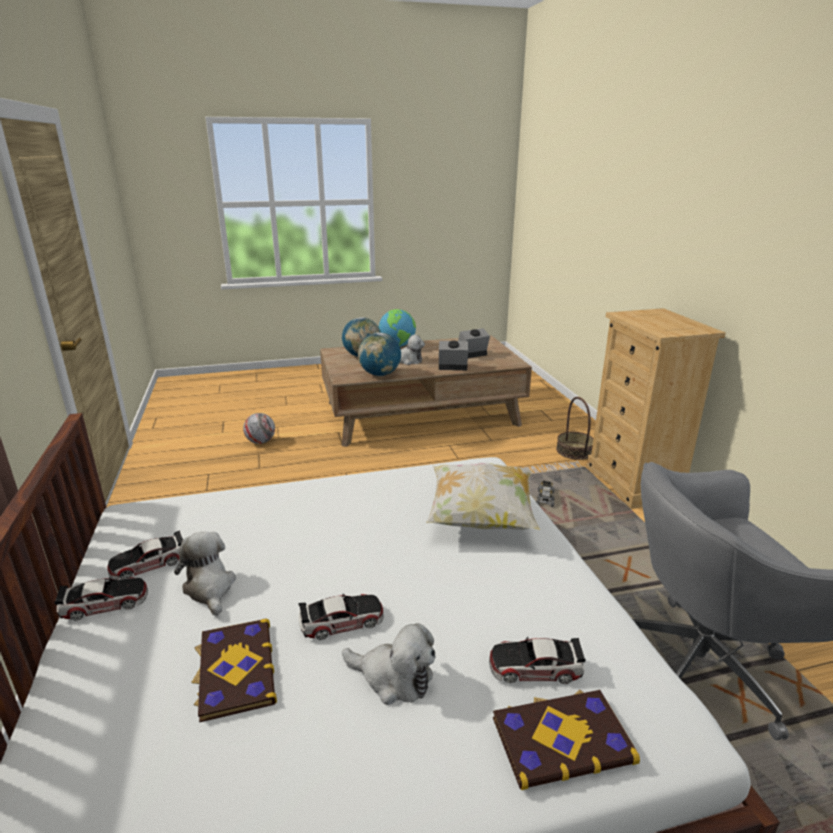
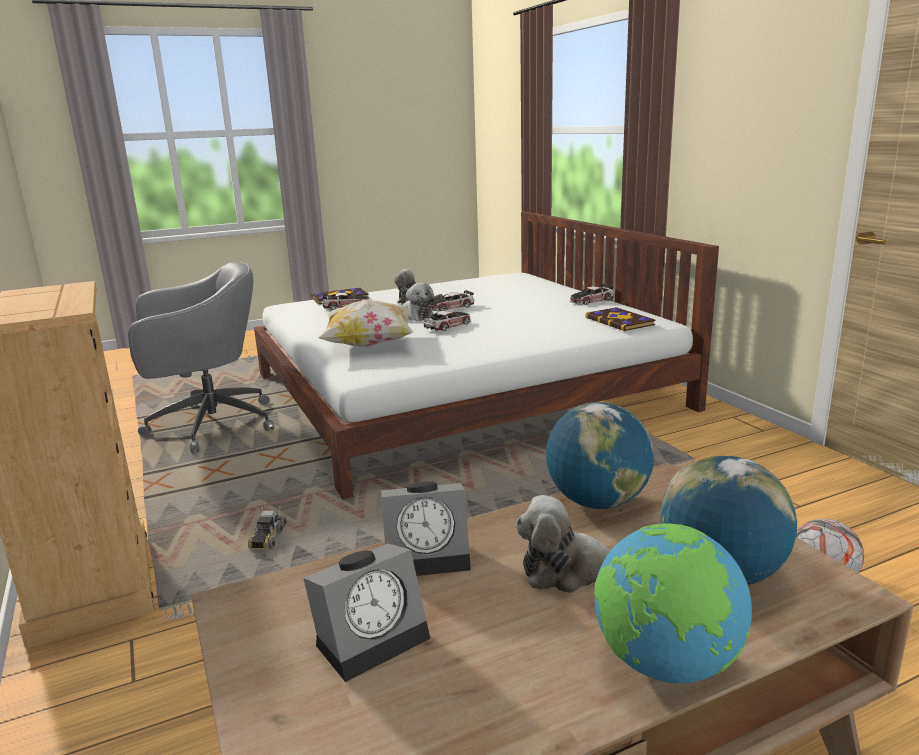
camera: 170 degrees right, 5 degrees down
toy car [107,531,183,579] -> toy car moved to [423,311,471,331]
plush toy [174,531,236,616] -> plush toy moved to [398,283,434,321]
book [191,618,277,722] -> book moved to [585,307,655,331]
basket [556,397,593,460] -> none

